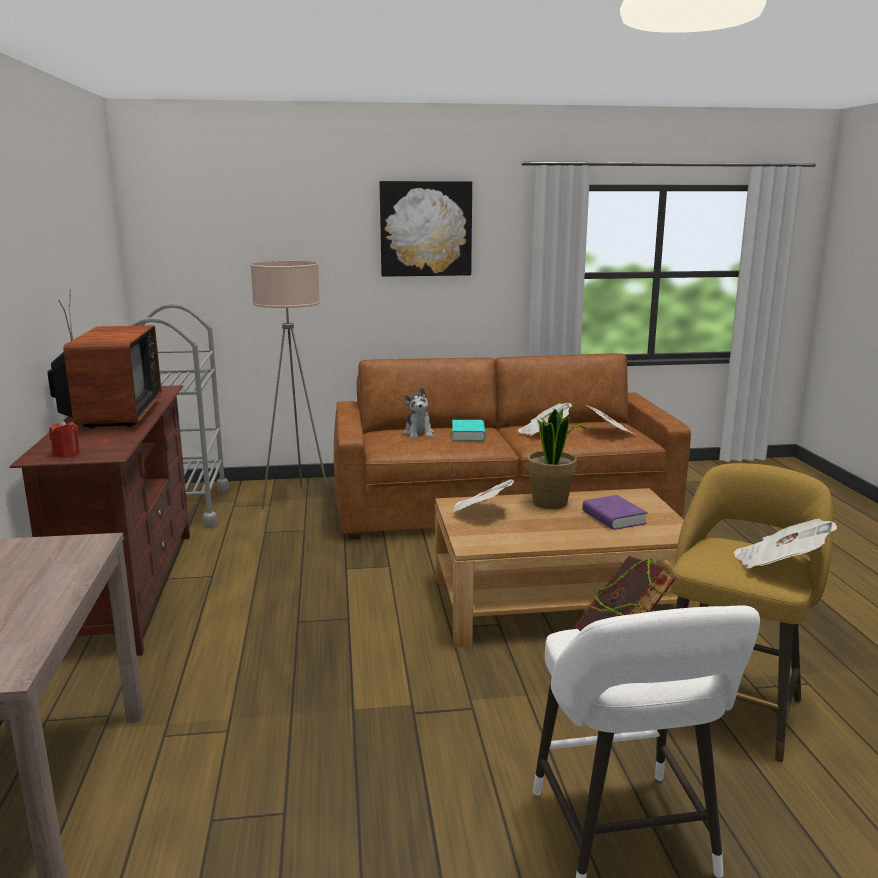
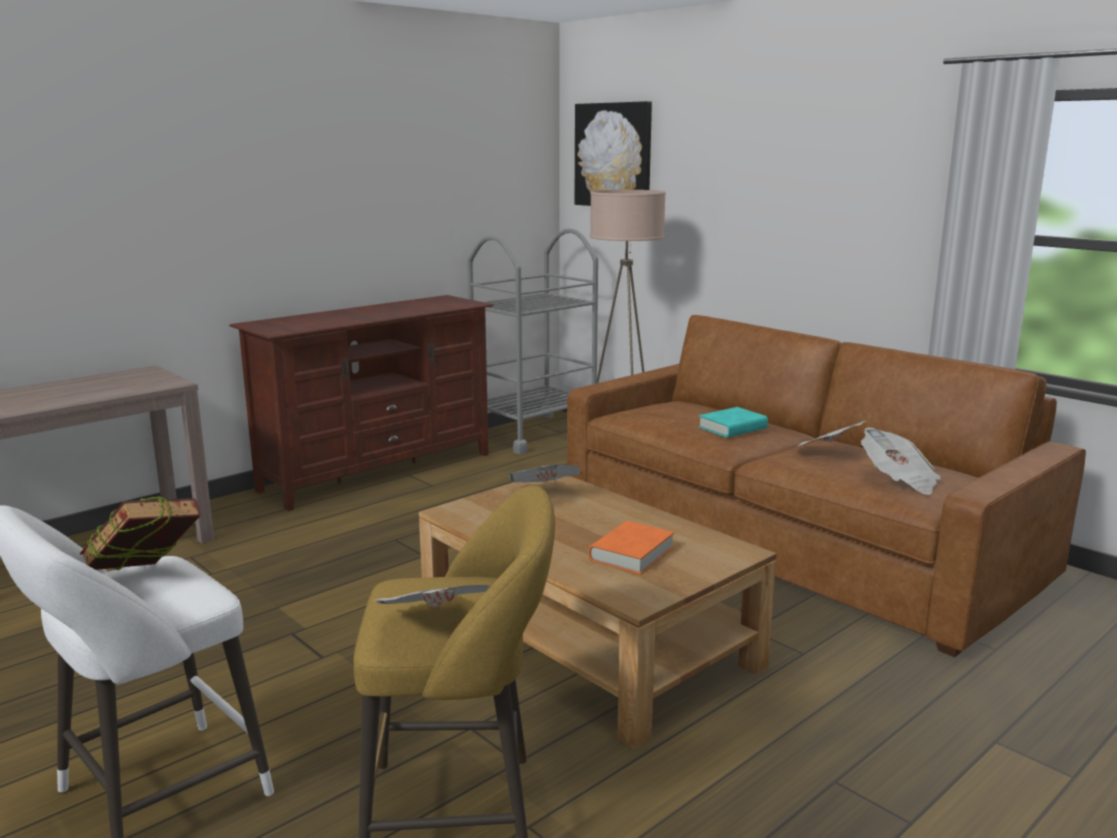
camera: 55 degrees right, 0 degrees up
television [48,289,162,428] -> none
red candle [49,419,80,458] -> none
picture [379,181,472,277] -> picture moved to [575,101,652,206]
plush toy [404,388,434,439] -> none
potted plant [527,408,586,509] -> none
purple book [583,495,648,530] -> orange book [589,521,674,575]

